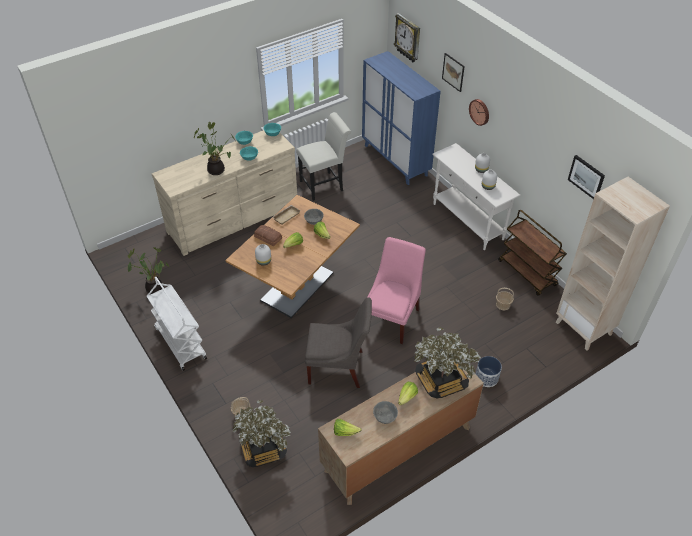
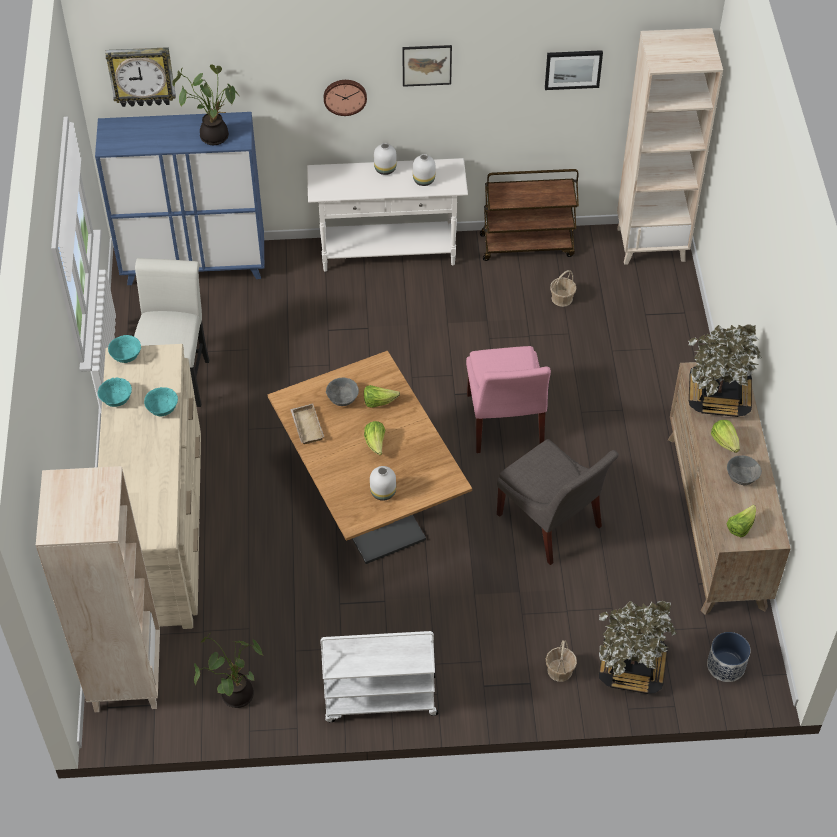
camera: 60 degrees left, 5 degrees up
potted plant [194,122,236,175] -> potted plant moved to [172,65,240,145]
bread [254,225,282,246] -> none
grey chair [305,297,372,388] -> grey chair turned 105 degrees clockwise [497,439,619,565]
pink chair [368,237,426,344] -> pink chair turned 150 degrees counterclockwise [466,346,551,453]
picture [442,53,465,92] -> picture moved to [402,45,452,87]
planter [476,356,502,387] -> planter moved to [707,632,750,682]
none -> beige bookcase [36,466,160,712]

